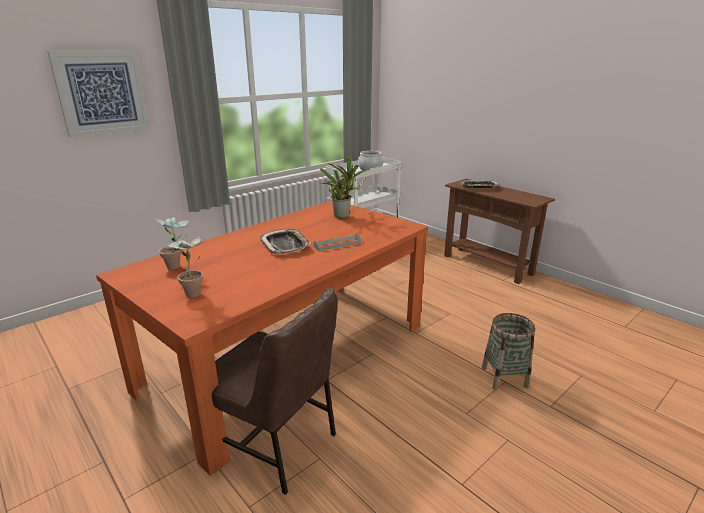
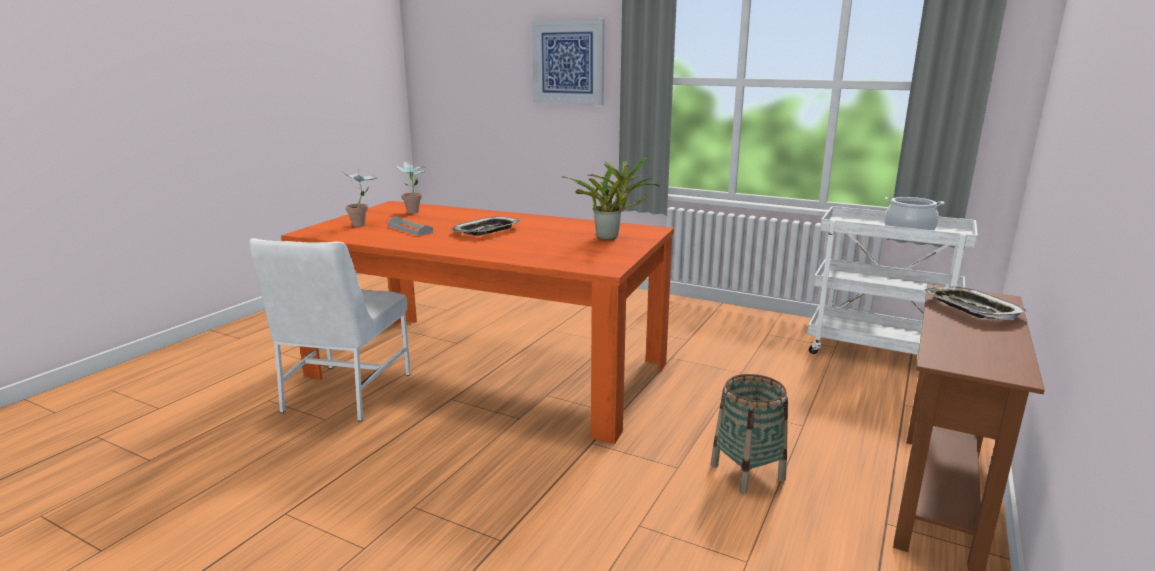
camera: 70 degrees right, 5 degrees down
brown chair [212,288,338,495] -> white chair [249,238,411,422]
grey tray [313,234,361,251] -> grey tray moved to [388,216,433,236]
basket [482,313,535,390] -> basket moved to [710,374,788,493]

